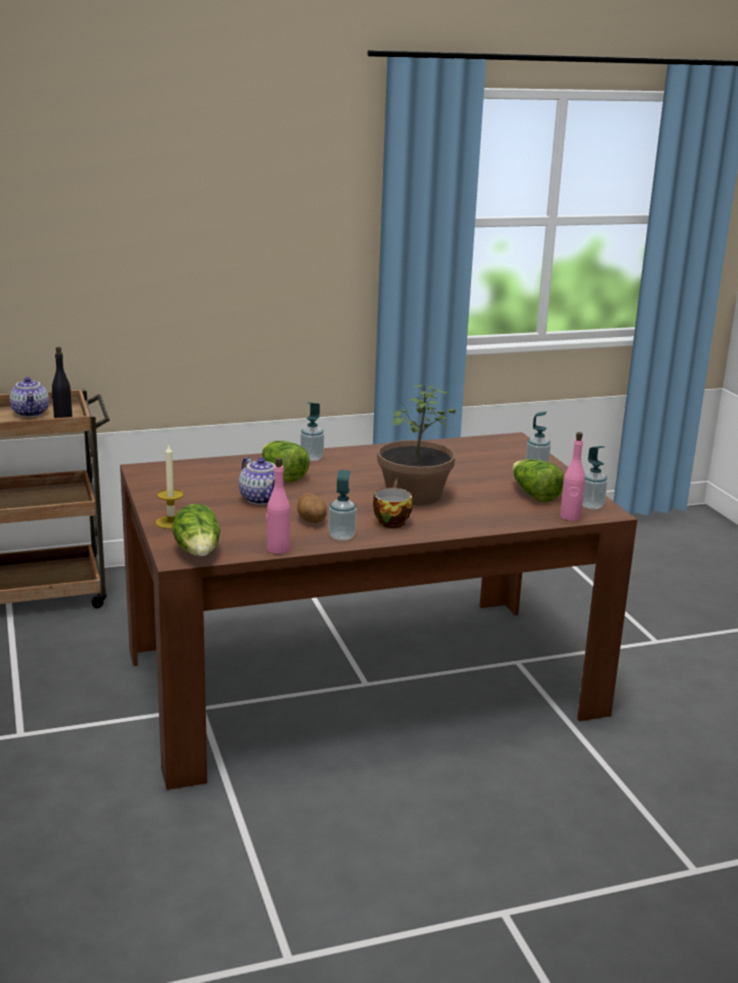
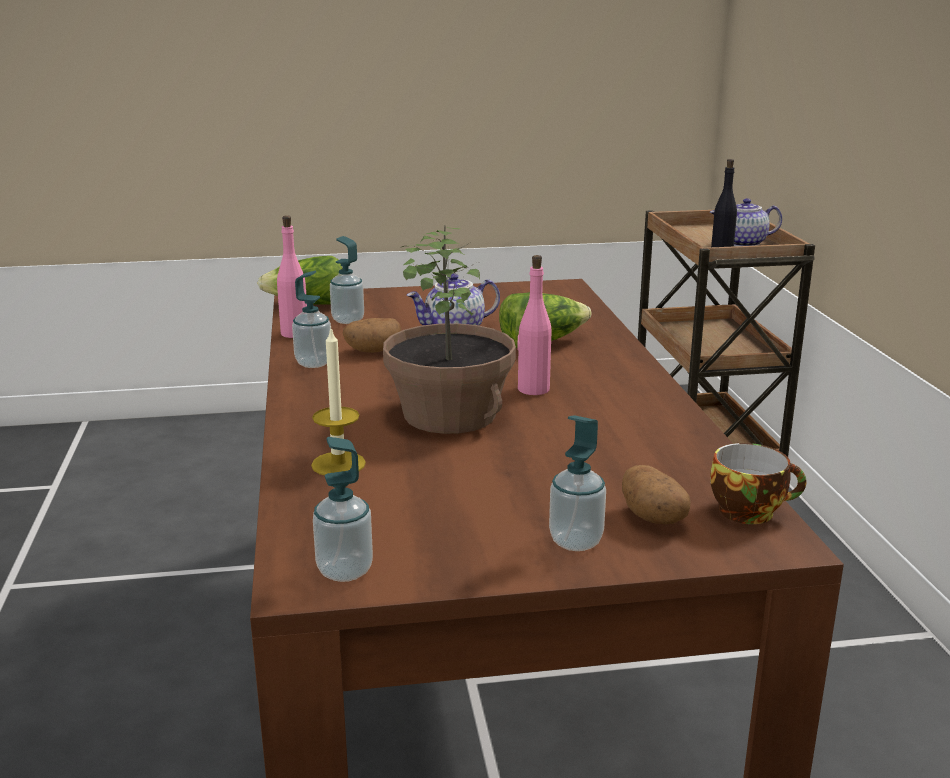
camera: 100 degrees right, 0 degrees up
candle [156,444,184,529] -> candle moved to [311,329,366,475]
soap dispenser [300,402,324,461] -> soap dispenser moved to [330,236,364,324]
cup [373,488,413,528] -> cup moved to [710,443,807,524]
lettuce [512,459,564,502] -> none
pink bottle [560,432,585,521] -> pink bottle moved to [518,255,551,395]
none -> potato [622,465,691,524]

